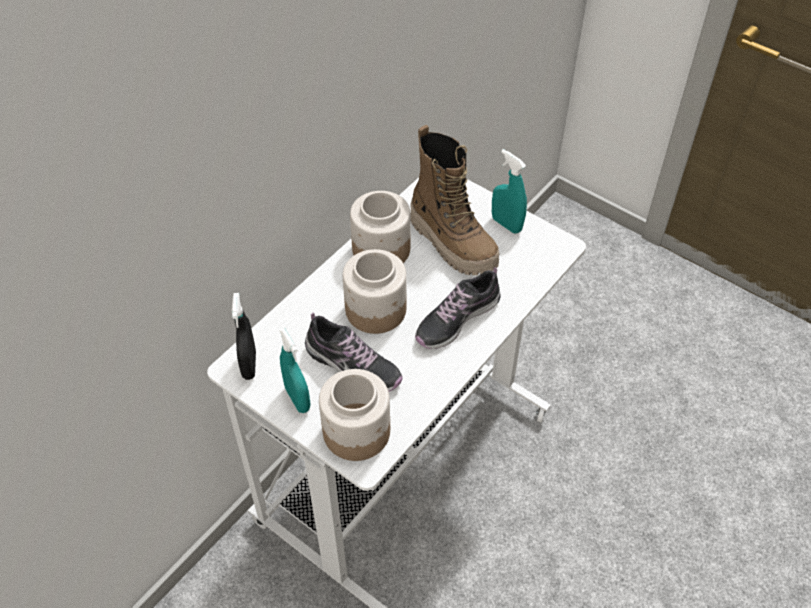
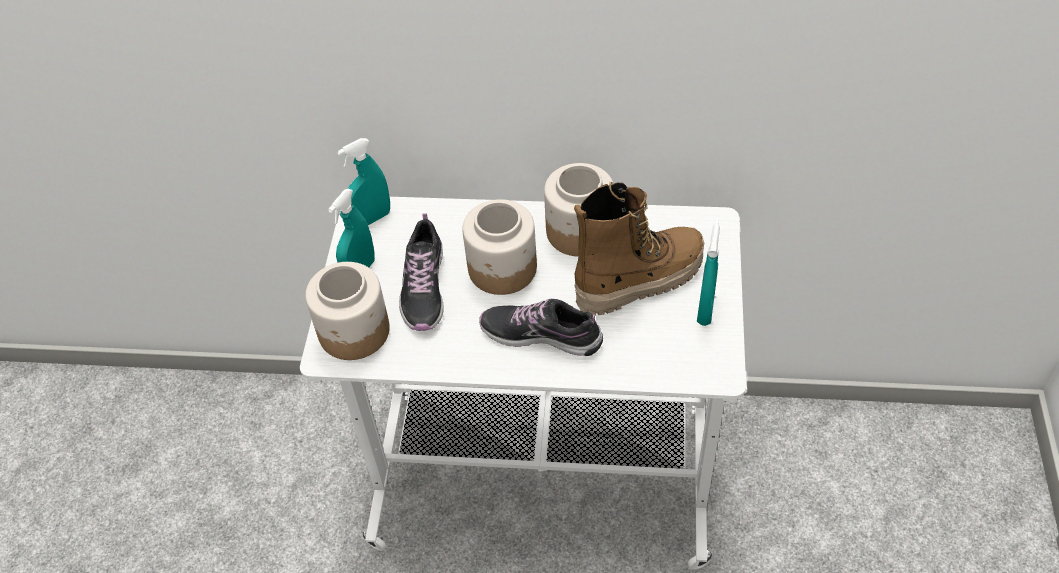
camera: 60 degrees right, 0 degrees up
black spray bottle [232,293,256,380] -> turquoise spray bottle [337,138,390,225]
boot [411,125,500,275] -> boot turned 135 degrees counterclockwise [574,182,704,316]

